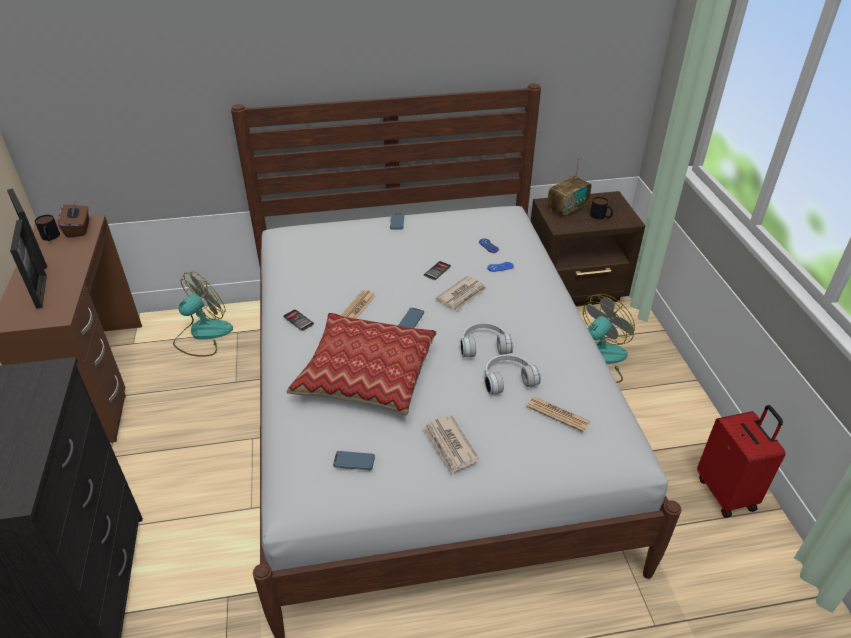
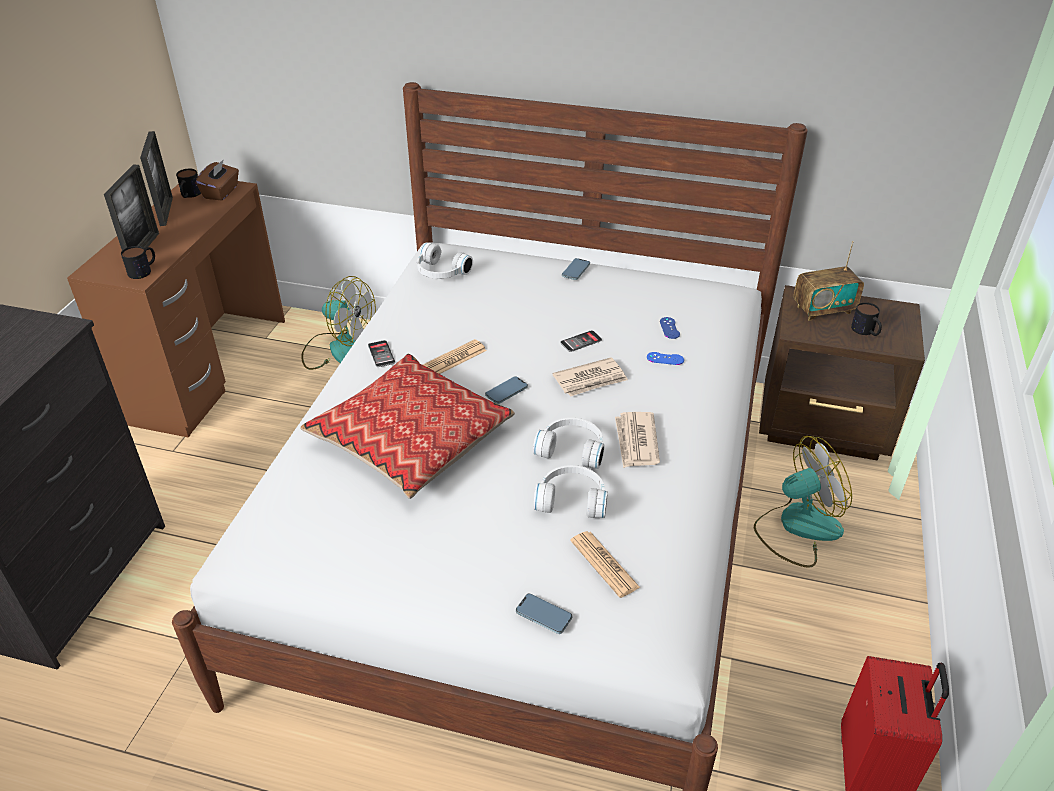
camera: 25 degrees right, 0 degrees up
fan [173,271,233,357] -> fan turned 45 degrees clockwise [301,276,376,370]
phone [333,451,375,470] -> phone moved to [516,593,572,634]
newspaper [423,415,479,474] -> newspaper moved to [615,412,660,468]
none -> mug [121,246,155,279]
none -> white headphones [417,242,473,279]

